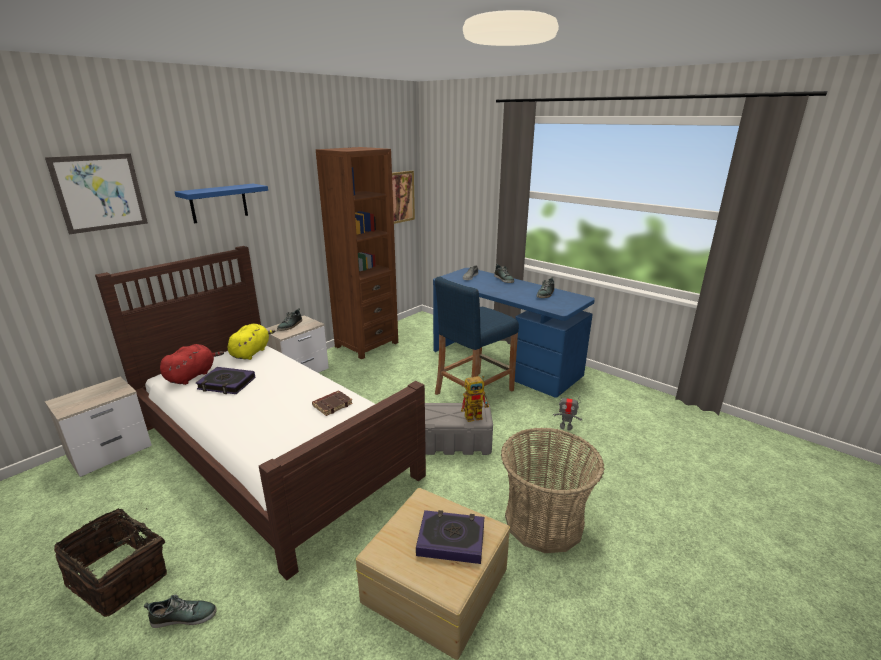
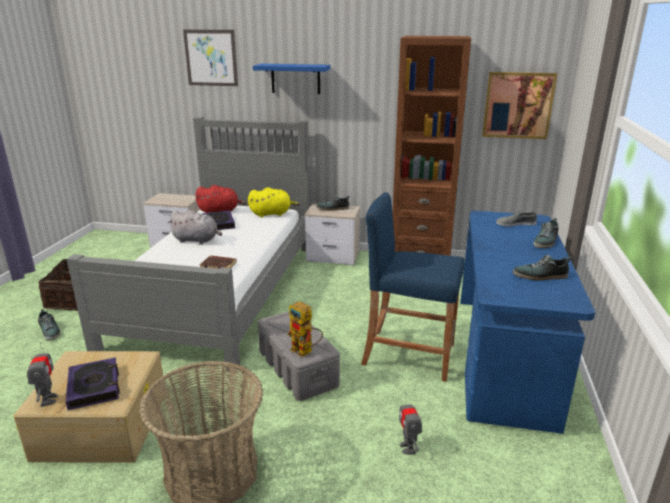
camera: 60 degrees right, 0 degrees up
brown bed [95,246,426,580] -> grey bed [67,117,310,372]
none -> toy robot [27,342,58,407]
none -> grey plush toy [168,210,222,244]

